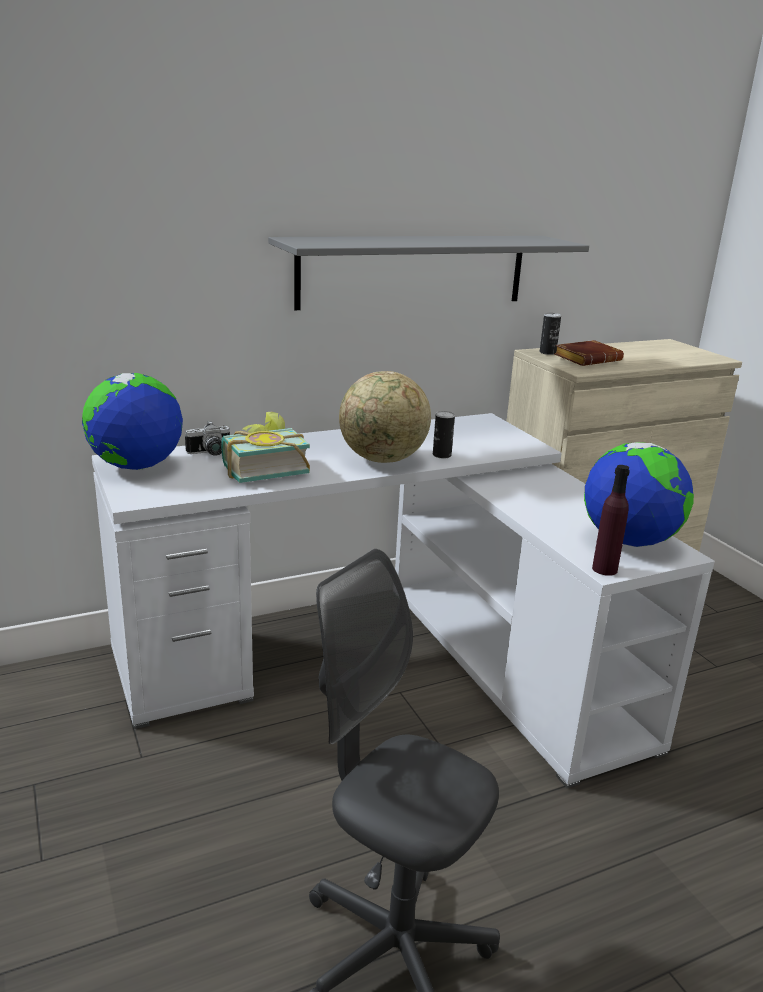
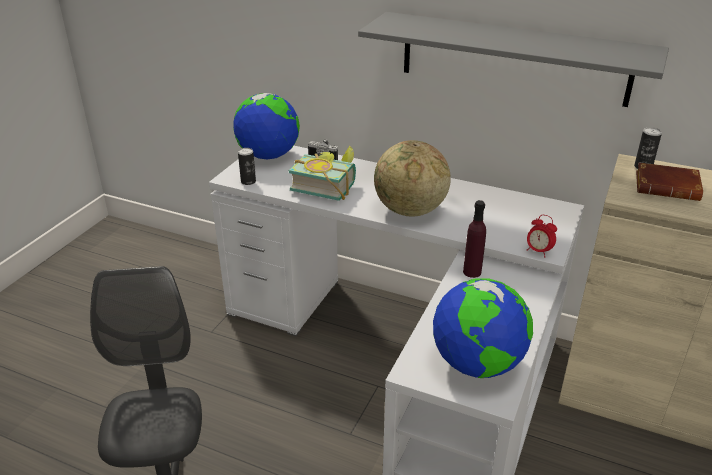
camera: 50 degrees right, 10 degrees up
can [433,411,455,459] -> can moved to [238,148,256,185]
purple bottle [592,465,630,576] -> purple bottle moved to [463,200,486,278]
none -> alarm clock [527,215,557,257]

